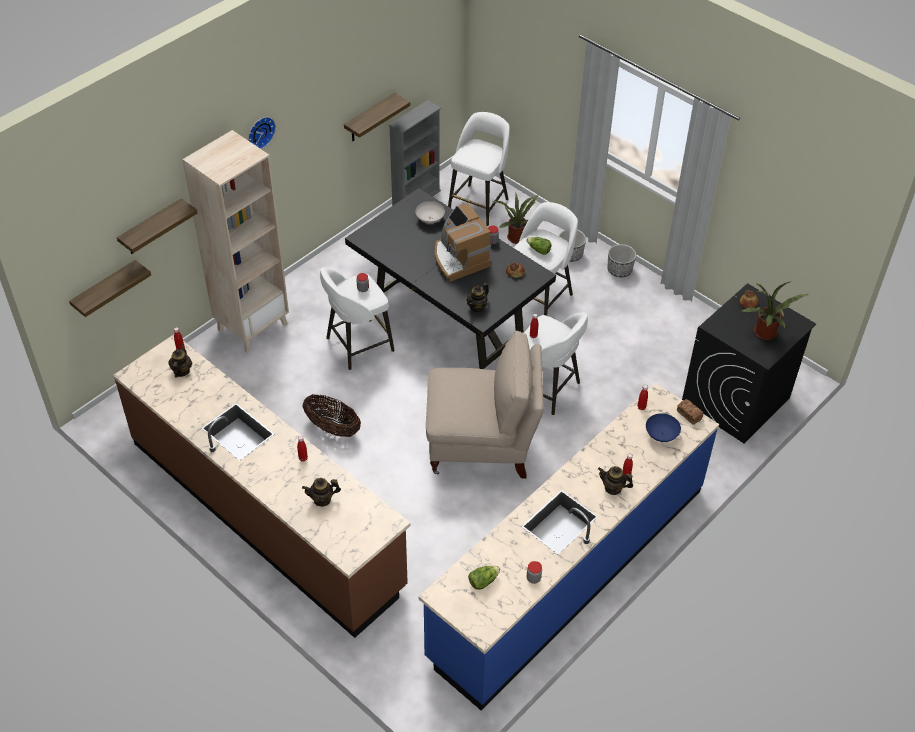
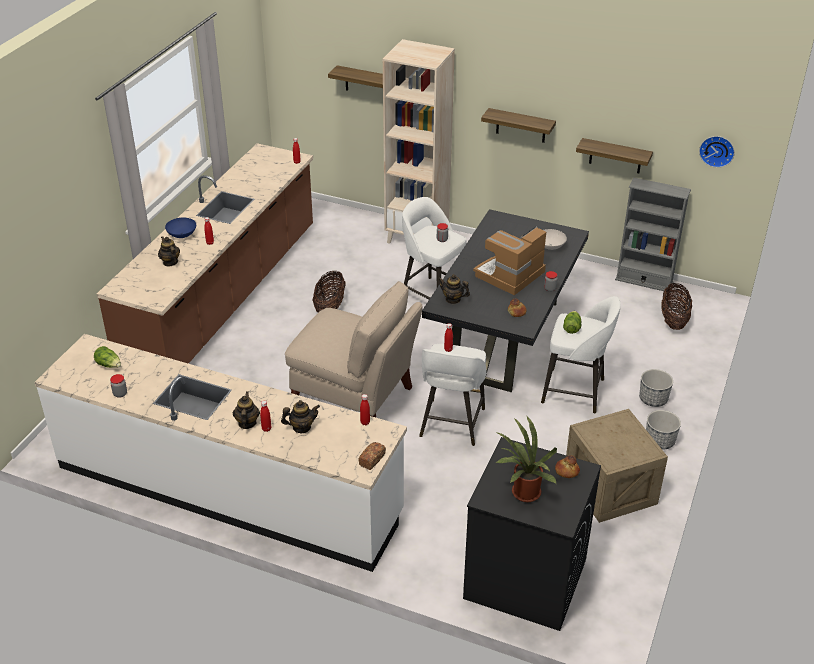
camera: 70 degrees right, 10 degrees down
shelf [69,260,151,317] -> shelf moved to [481,108,556,143]
teapot [169,344,192,378] -> teapot moved to [281,400,320,433]
wall clock [248,117,276,149] -> wall clock moved to [699,136,735,168]
blue counter [419,382,719,710] -> white counter [34,334,407,572]
beige chair [426,331,544,478] -> beige chair turned 45 degrees counterclockwise [285,281,423,417]
white stool [448,112,510,226] -> basket [661,283,692,330]
potted plant [492,193,538,244] -> none
blue bowl [646,413,681,442] -> blue bowl moved to [165,218,196,238]
none -> crate [566,409,668,523]

